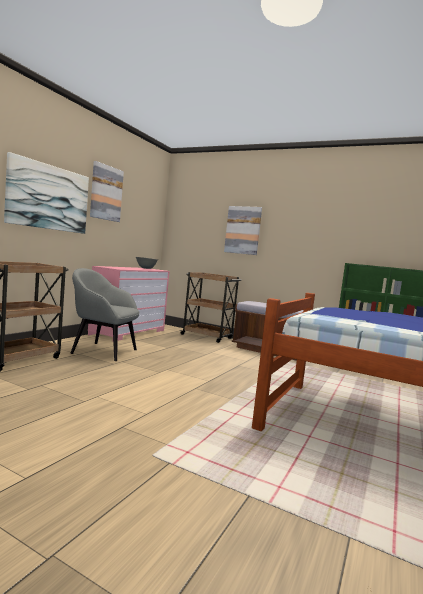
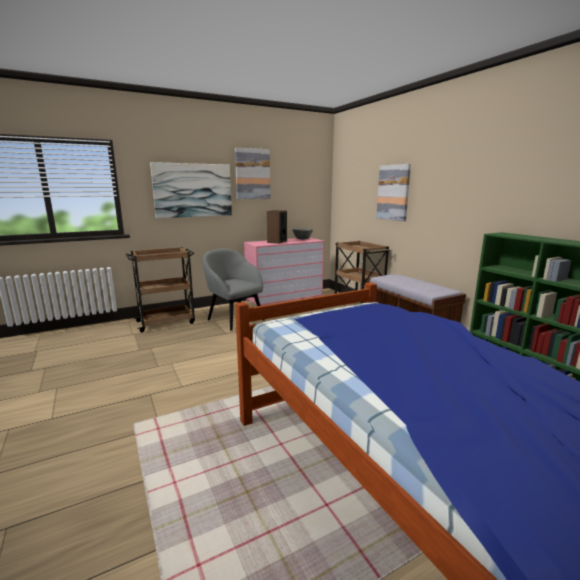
camera: 35 degrees right, 10 degrees up
none -> speaker [267,210,287,244]

